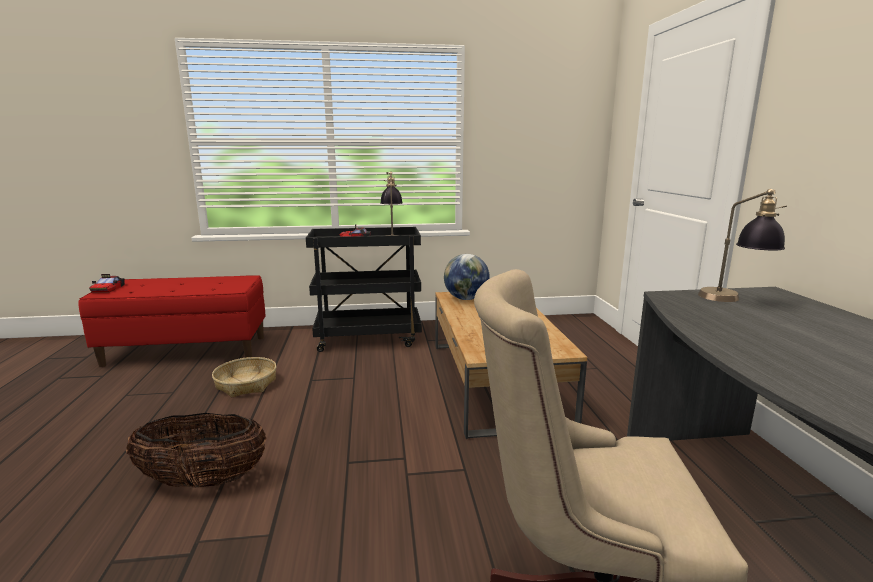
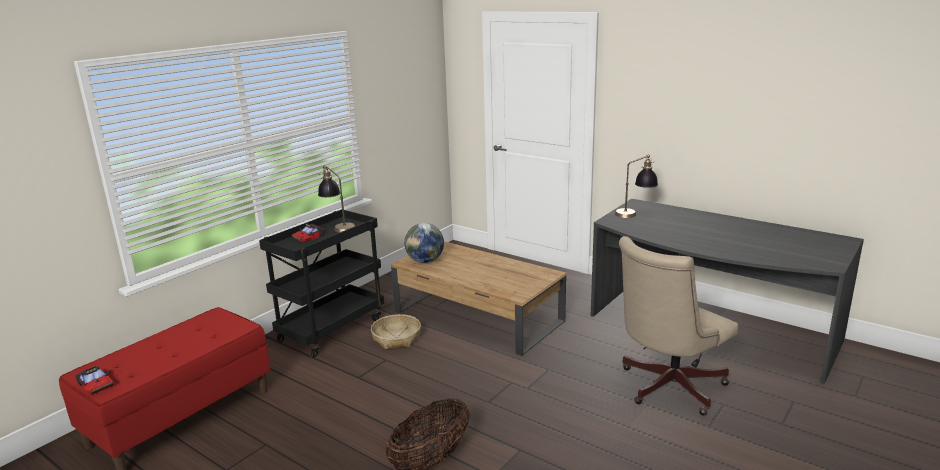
camera: 45 degrees left, 5 degrees up
basket [212,357,276,397] -> basket moved to [371,314,421,349]

